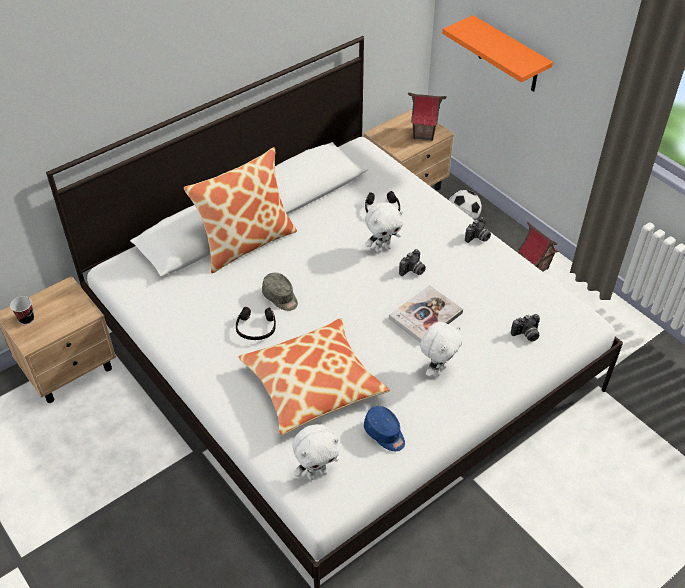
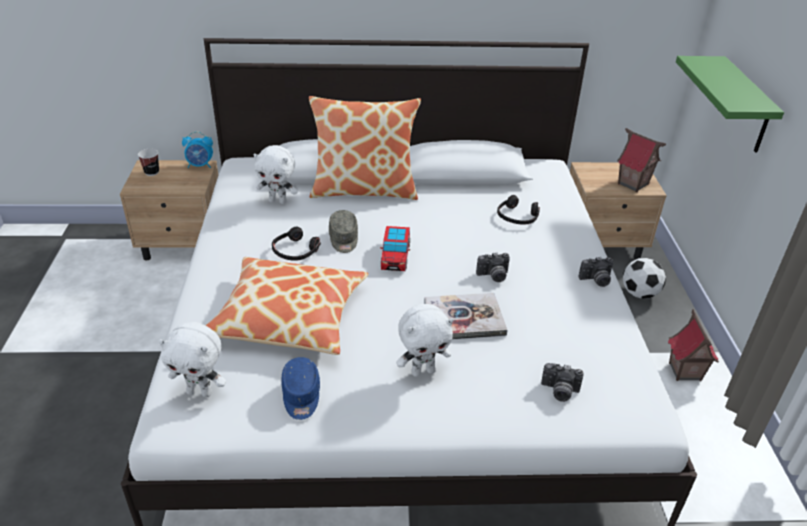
camera: 35 degrees right, 10 degrees down
white plush toy [365,202,403,253] -> white plush toy moved to [253,145,298,204]
orange shelf [442,15,553,92] -> green shelf [676,56,784,153]
none -> alarm clock [182,131,213,168]
none -> toy car [380,226,410,271]

